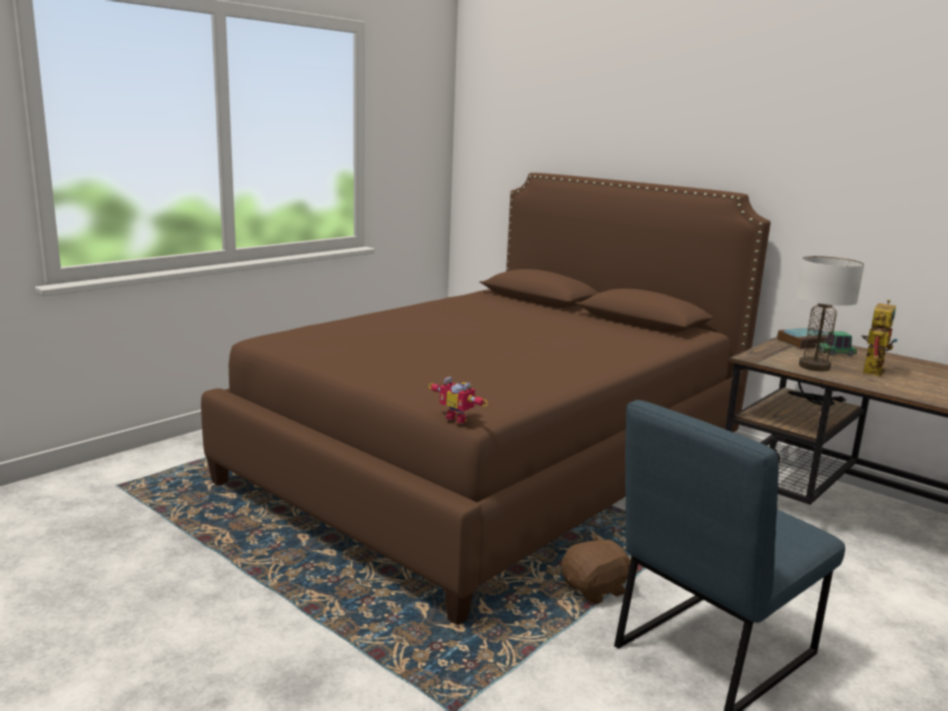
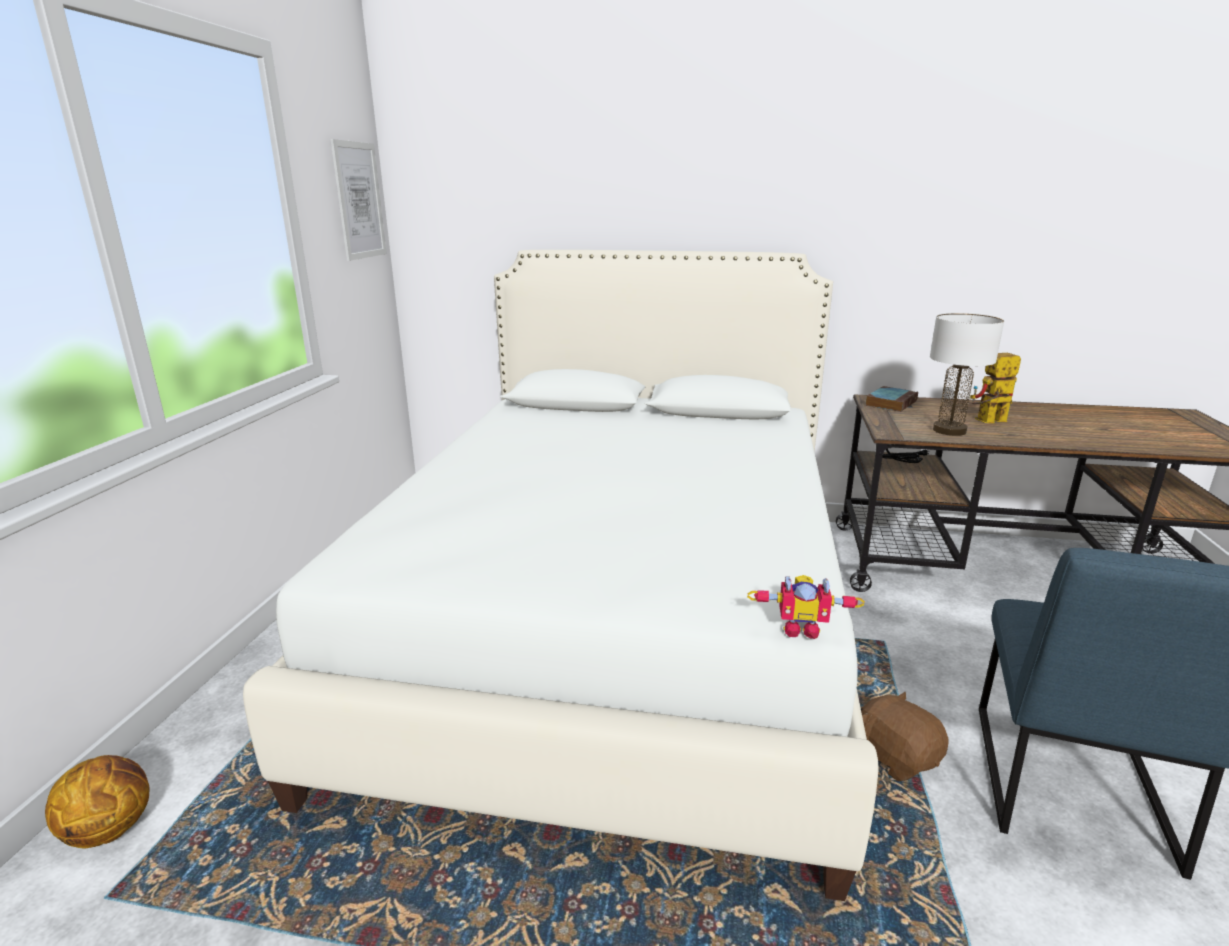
camera: 30 degrees left, 5 degrees up
brown bed [201,173,771,625] -> white bed [243,250,879,901]
brown plush toy [561,535,631,604] -> brown plush toy turned 60 degrees counterclockwise [861,692,949,781]
toy car [815,331,857,356] -> none
toy robot [862,300,898,376] -> toy robot turned 105 degrees counterclockwise [970,353,1021,423]
none -> basketball [45,755,150,849]
none -> picture [330,139,387,261]

